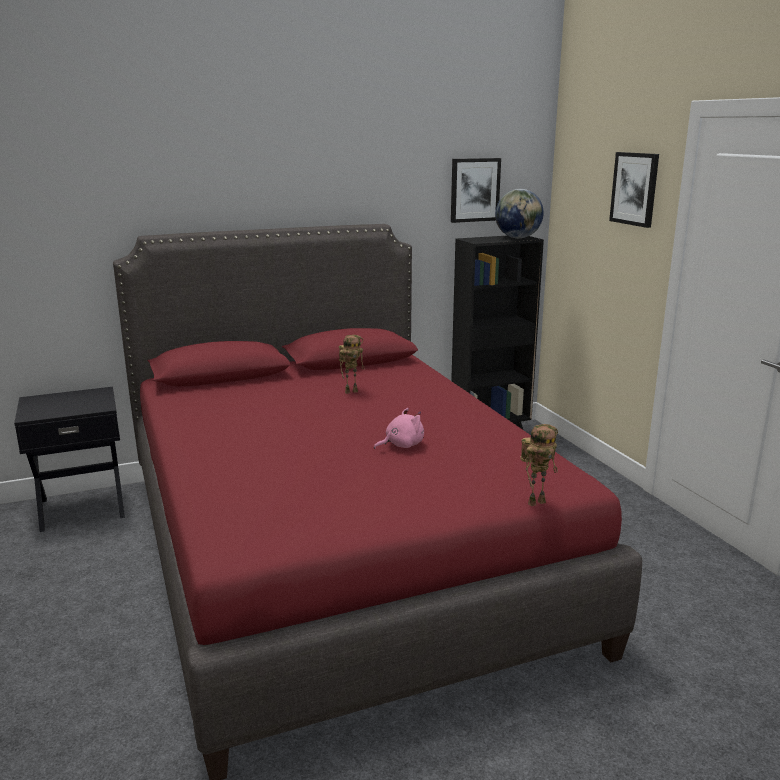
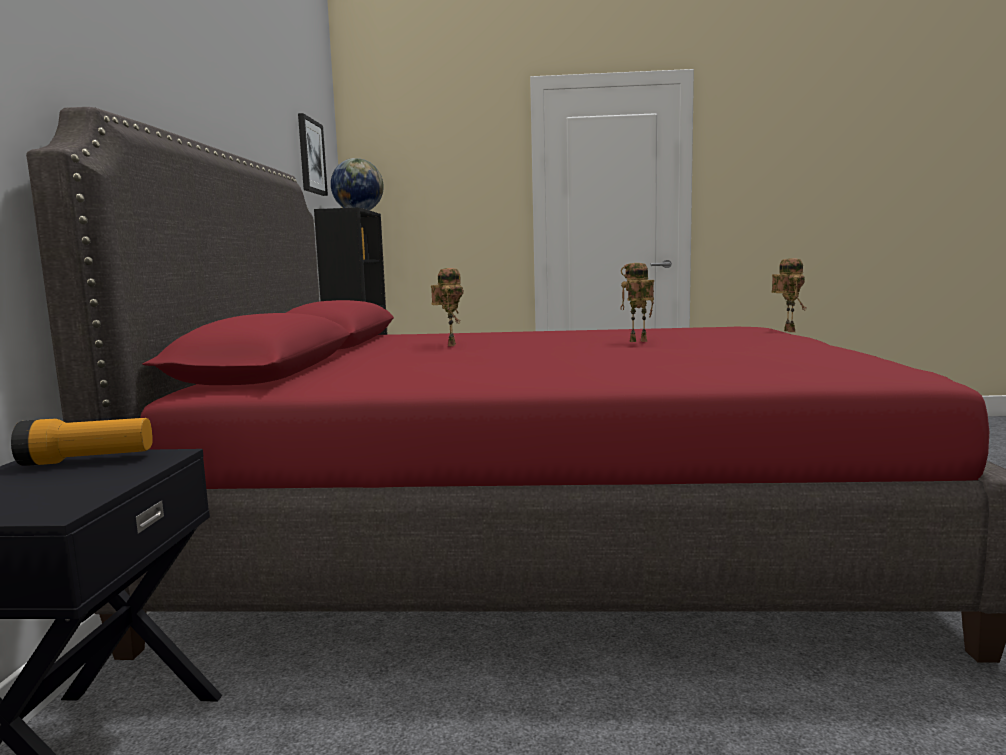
camera: 65 degrees left, 10 degrees down
pink plush toy [374,408,424,449] -> toy robot [621,263,654,342]
picture [609,152,659,228] -> none
none -> flashlight [11,418,153,466]

